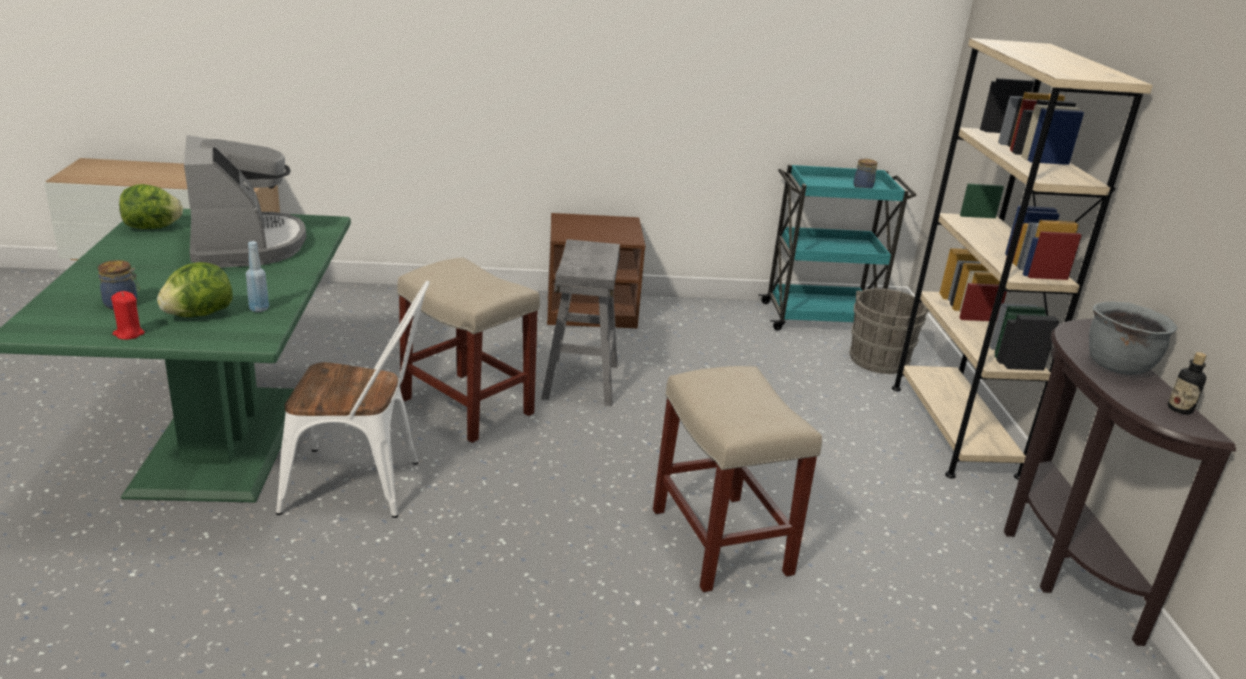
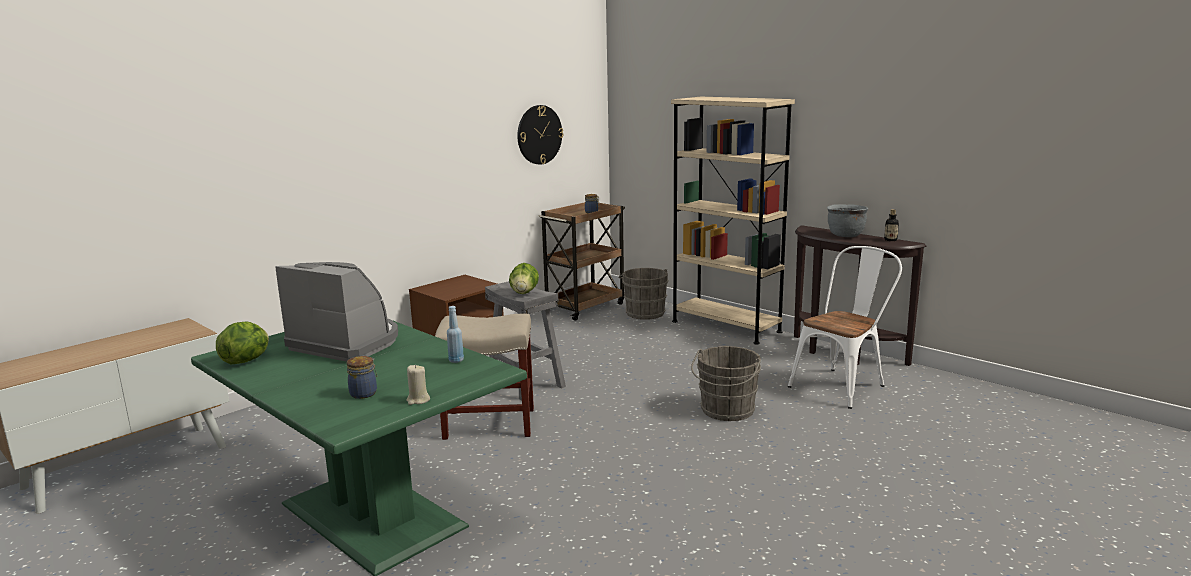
camera: 40 degrees left, 10 degrees down
red candle [111,291,145,340] -> beige candle [406,365,430,405]
lettuce [157,262,233,317] -> lettuce moved to [509,263,539,294]
white chair [276,281,430,518] -> white chair moved to [788,246,902,409]
beige stool [653,366,822,592] -> grey bucket [691,346,761,421]
turquoise cart [758,164,917,330] -> brown cart [538,202,625,321]
none -> wall clock [517,105,563,165]

